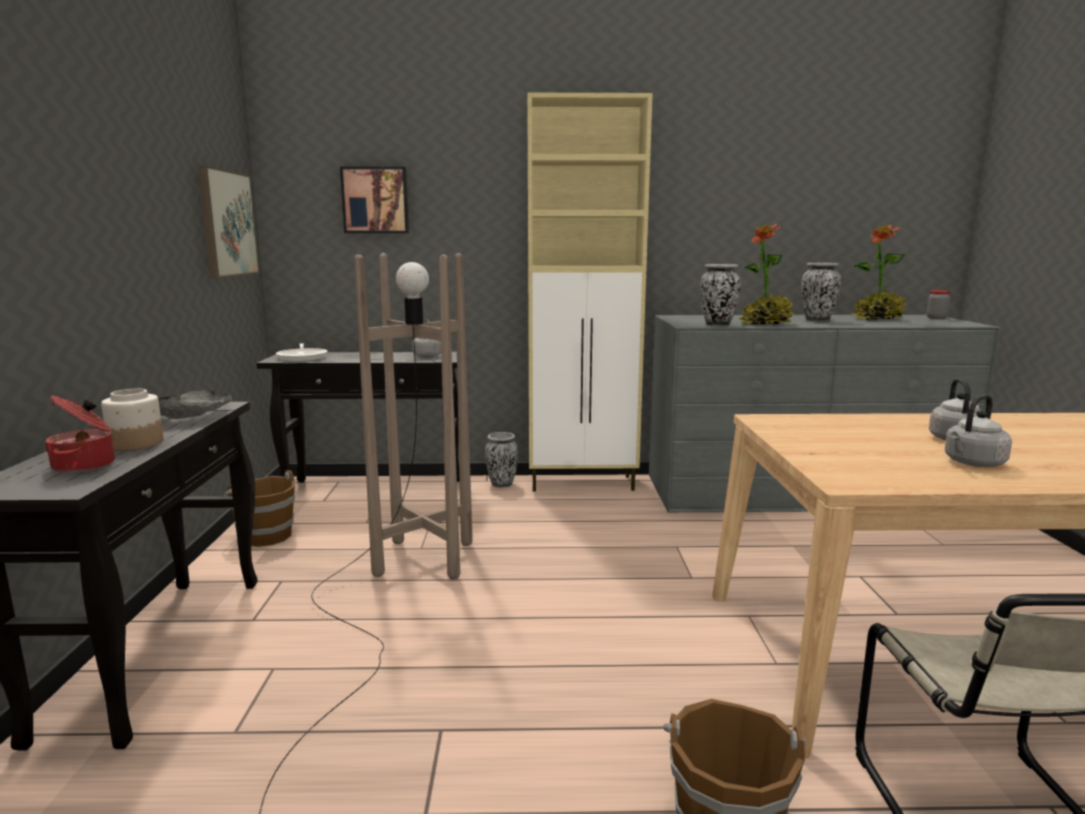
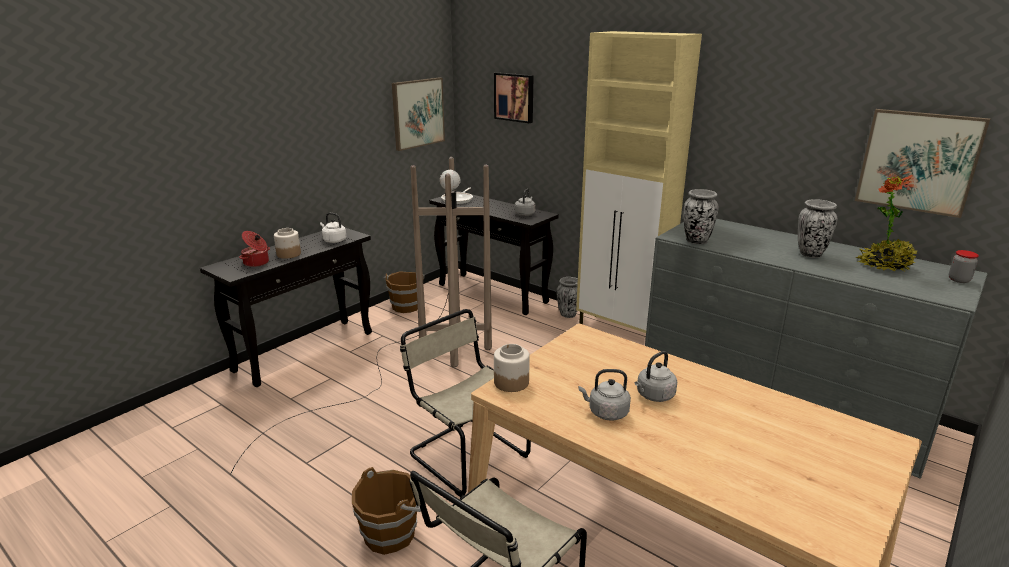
camera: 40 degrees right, 10 degrees up
grey bowl [158,390,232,419] -> white kettle [320,213,346,243]
potted plant [739,223,794,324] -> none
none -> beige chair [400,309,531,497]
none -> jar [494,344,530,392]
none -> picture [855,109,990,218]

